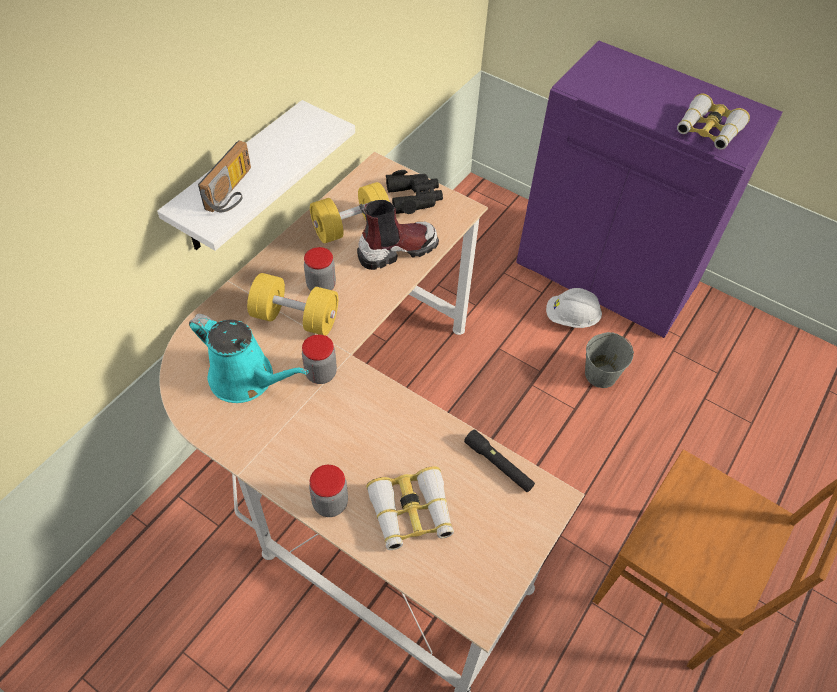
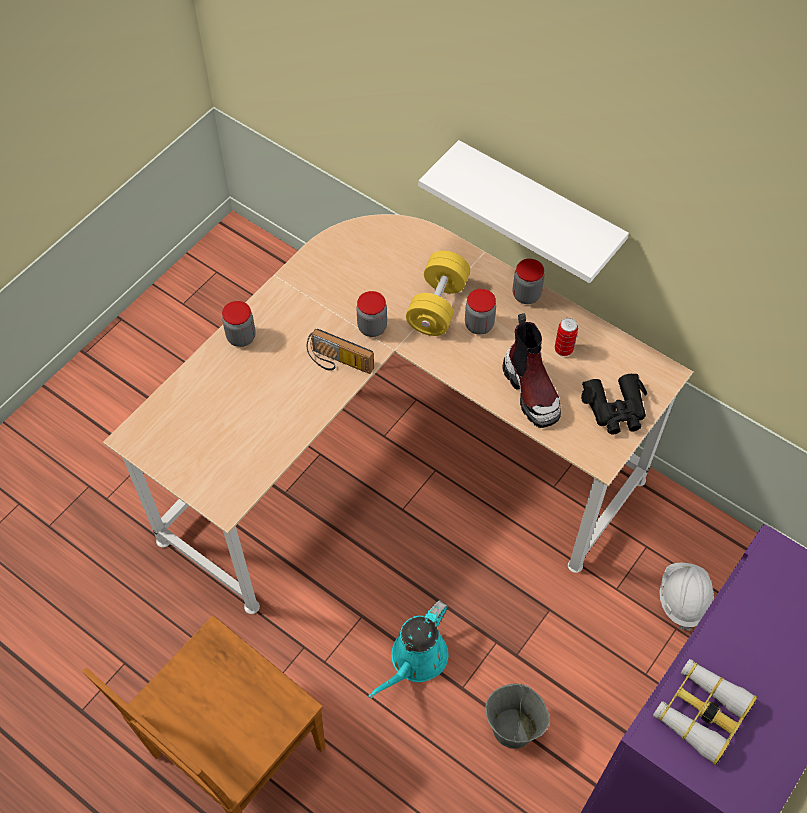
camera: 95 degrees right, 5 degrees up
turquoise watering can [189,314,309,403] -> turquoise watering can moved to [368,600,449,699]
radio [198,140,251,213] -> radio moved to [307,329,374,374]
yellow dumbbell [310,182,390,243] -> can [555,318,578,356]
binoculars [366,466,454,550] -> none
black flashlight [464,429,535,492] -> none
white hard hat [546,288,602,328] -> white hard hat moved to [659,563,714,630]
none -> jar [513,259,544,304]

